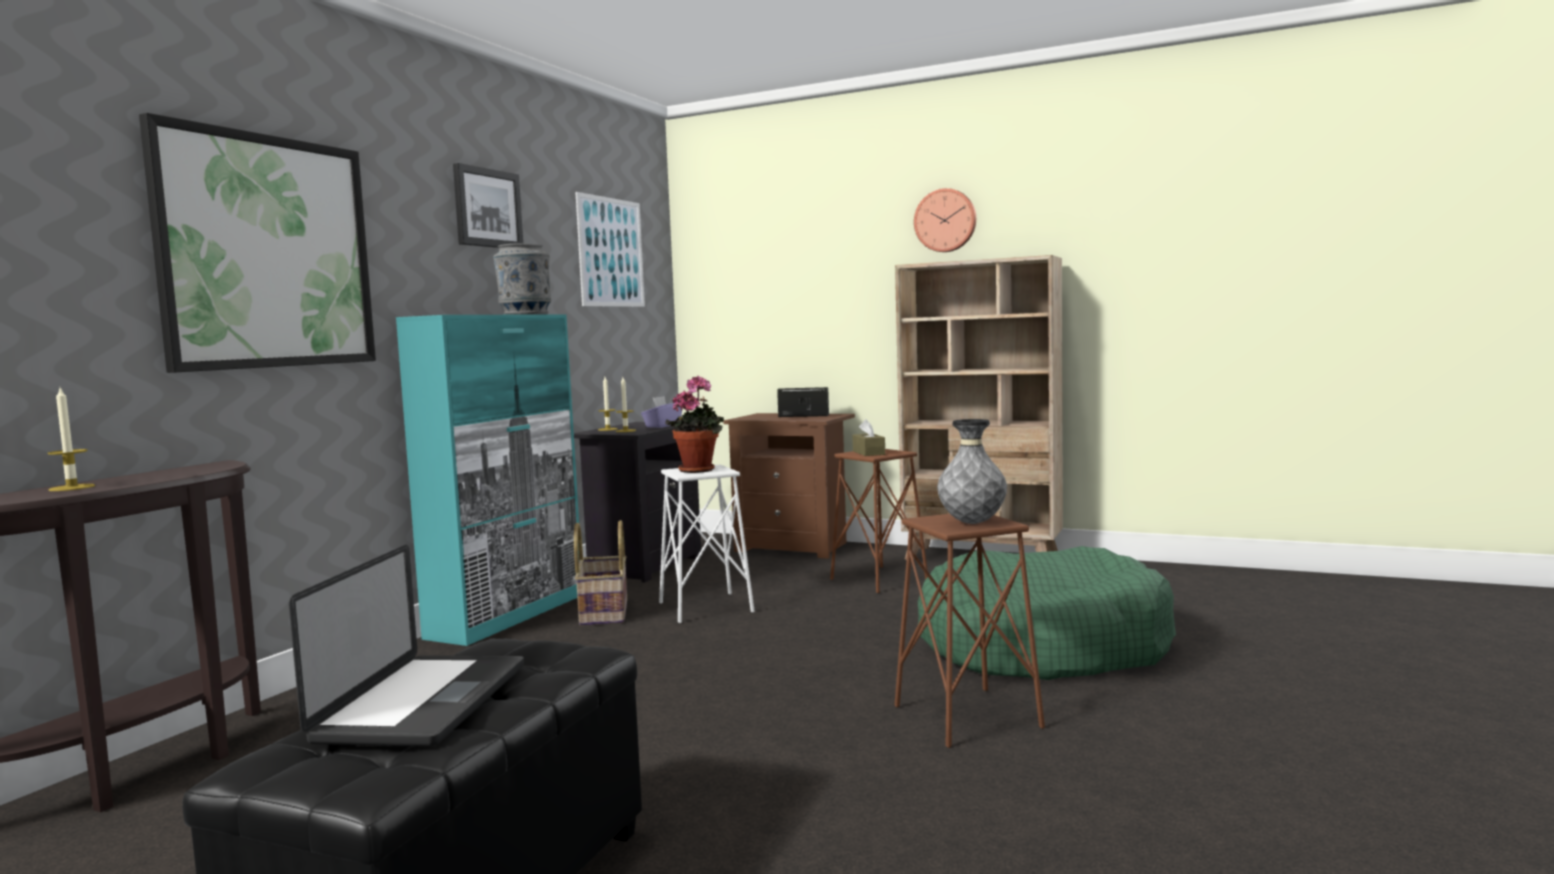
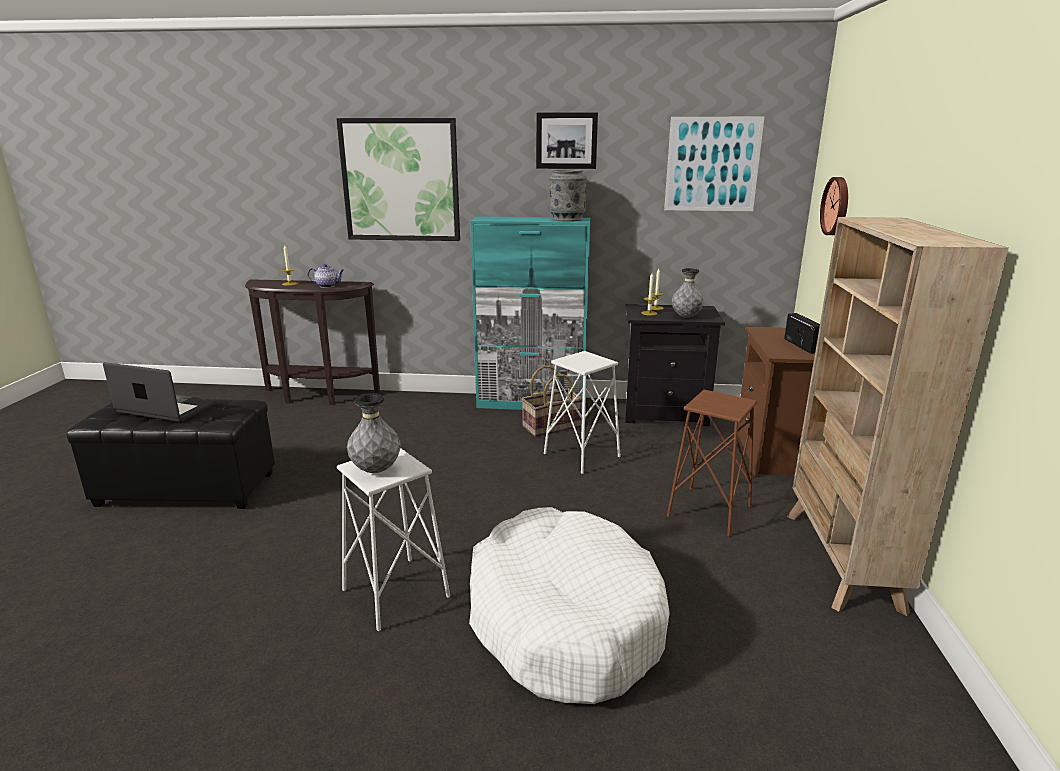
camera: 70 degrees right, 15 degrees up
laptop [289,545,524,747] -> laptop turned 150 degrees counterclockwise [103,362,216,422]
purple tissue box [641,396,682,428] -> grey vase [672,268,704,318]
potted plant [665,376,724,473] -> none
brown tissue box [852,419,885,456] -> none
brown stool [894,514,1045,748] -> white stool [337,448,450,631]
wall clock [914,188,976,252] -> wall clock moved to [820,177,848,235]
green dog bed [918,546,1176,680] -> white dog bed [469,507,670,704]
none -> teapot [308,264,344,288]

